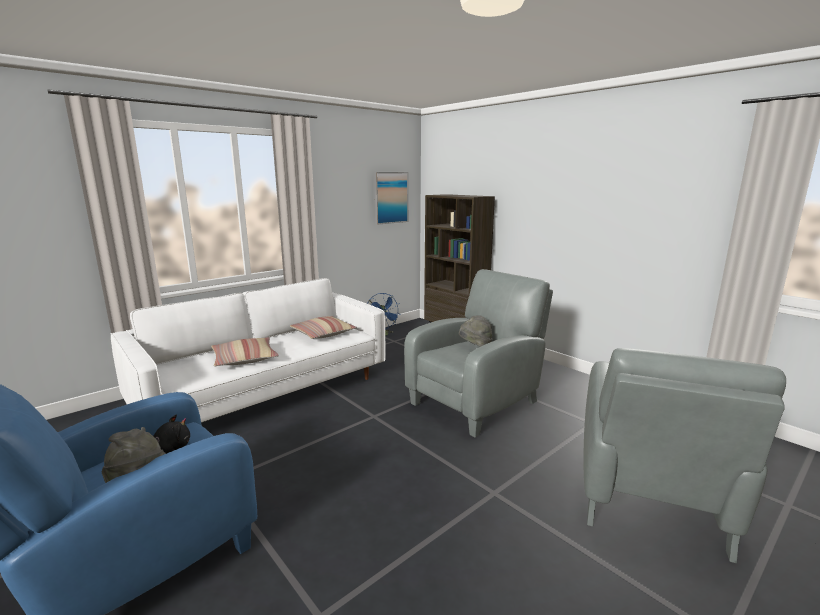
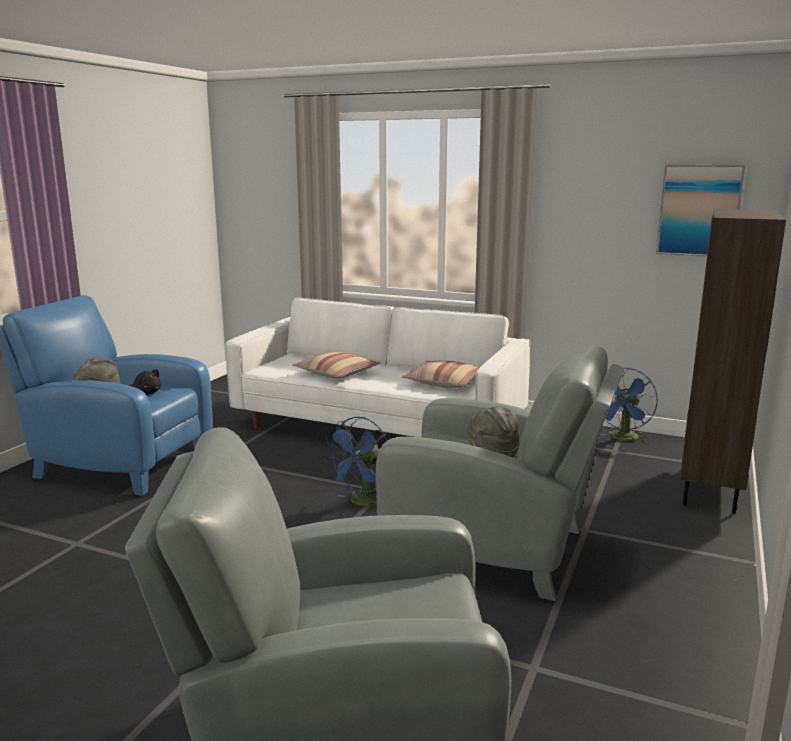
camera: 65 degrees right, 0 degrees up
none -> blue fan [324,417,387,506]

